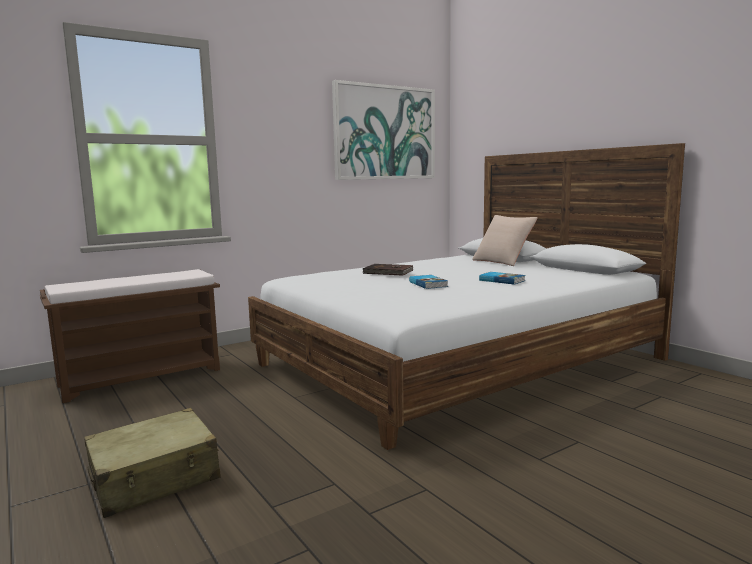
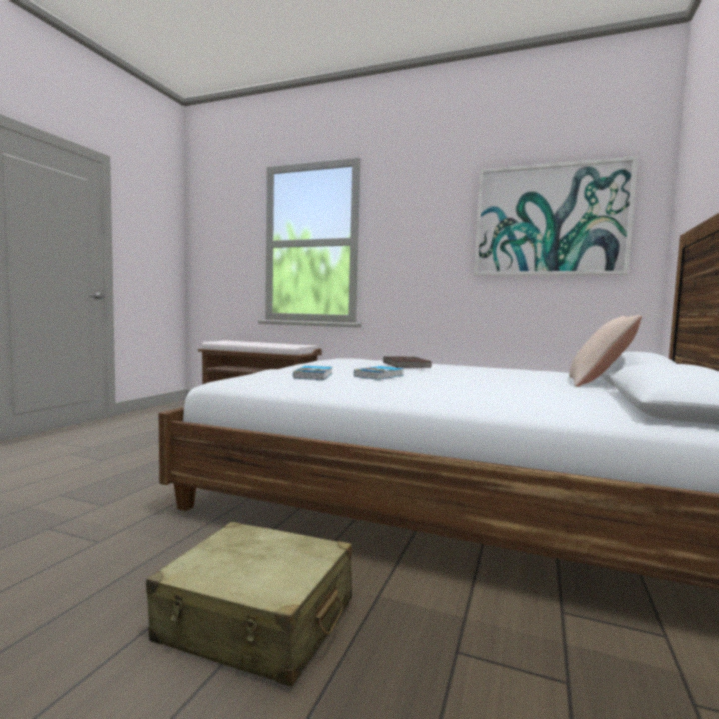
camera: 55 degrees right, 5 degrees down
beige suitcase [84,408,221,518] -> beige suitcase moved to [146,522,352,687]
book [479,272,525,285] -> book moved to [293,366,332,380]

